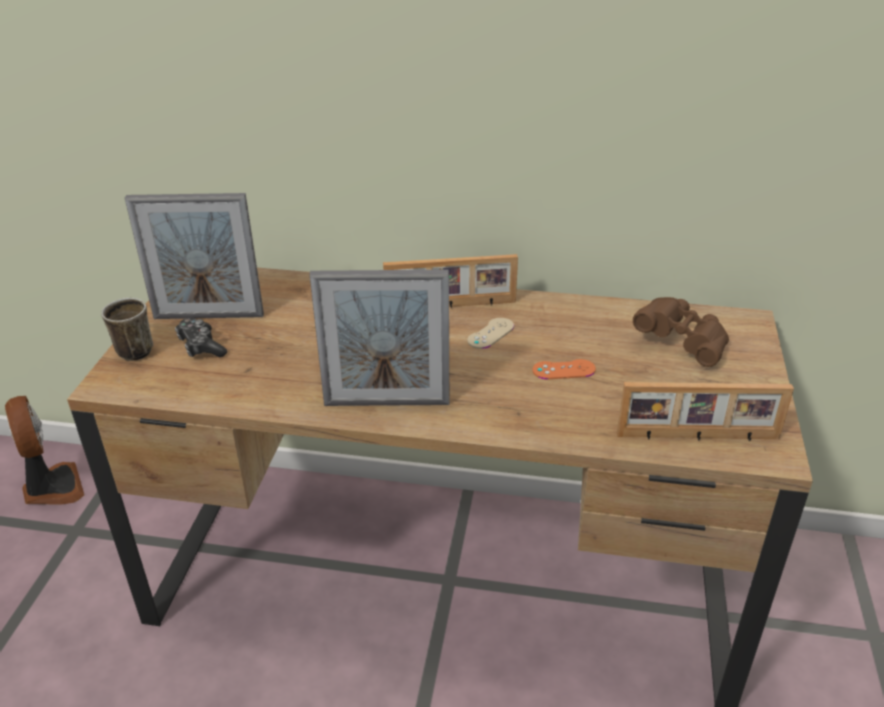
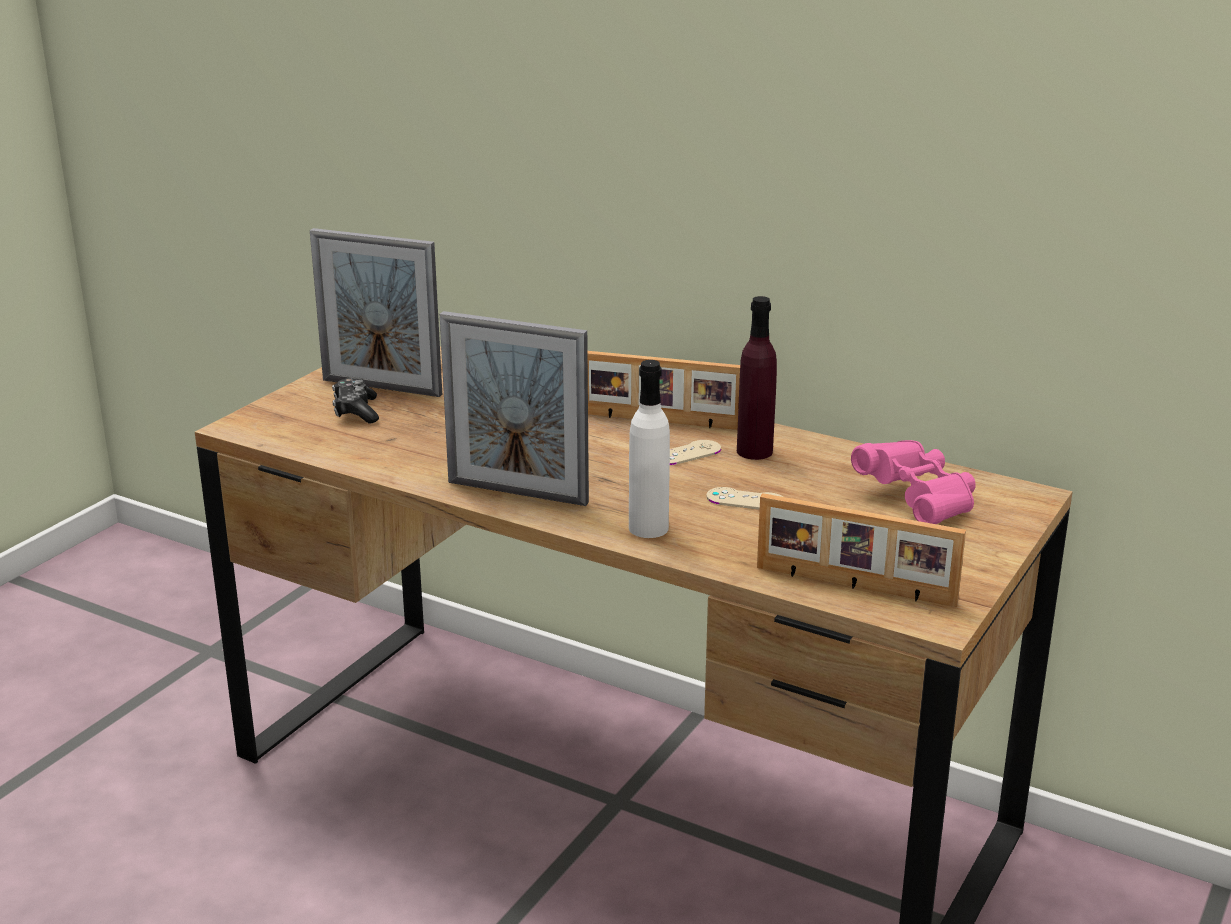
camera: 20 degrees right, 10 degrees down
fan [5,396,84,505] -> none
mug [101,298,153,361] -> none
orange game controller [532,359,596,379] -> beige game controller [706,487,783,510]
brown binoculars [633,297,729,367] -> pink binoculars [851,440,976,524]
none -> white bottle [629,360,670,538]
none -> purple bottle [737,296,777,460]

